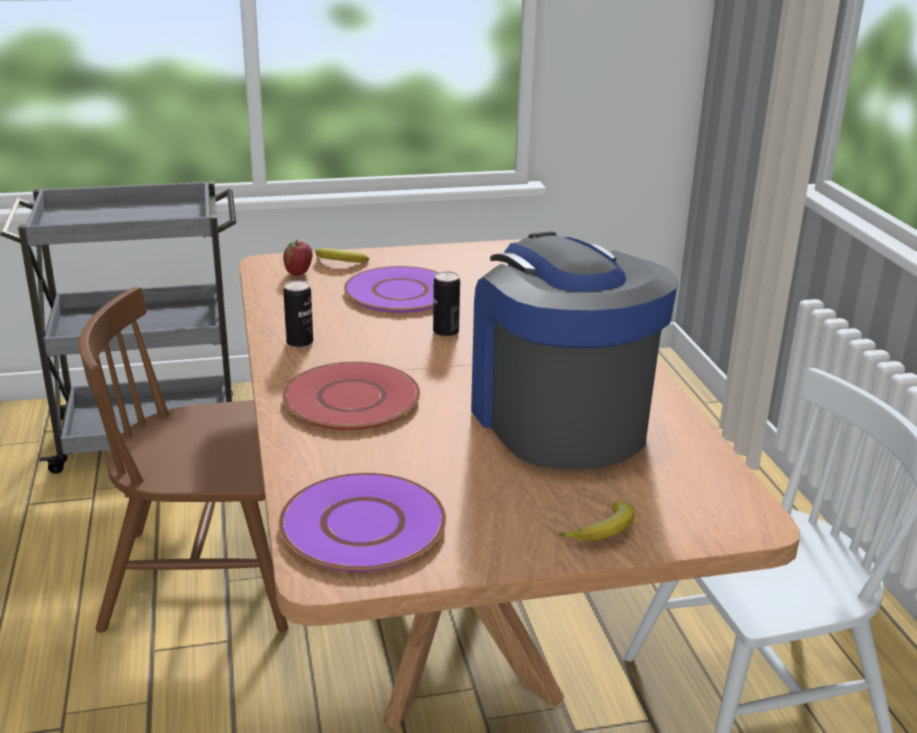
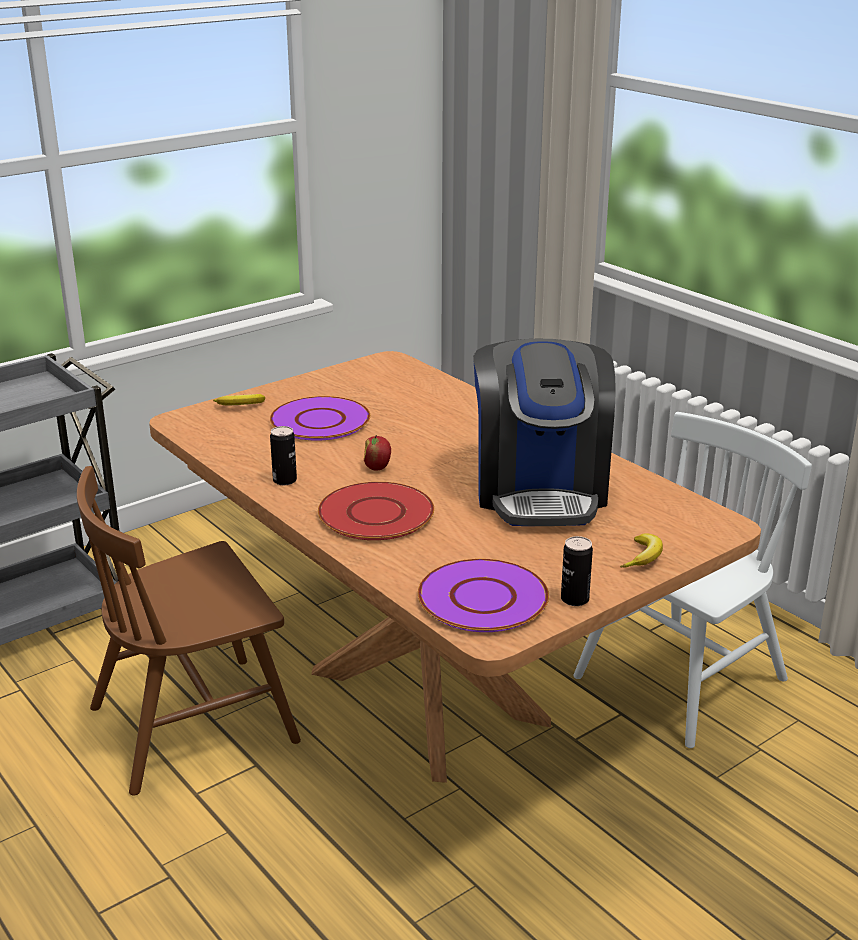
camera: 25 degrees left, 0 degrees up
apple [283,240,313,276] -> apple moved to [364,435,391,470]
can [433,271,460,337] -> can moved to [561,536,593,606]
coffee machine [471,231,679,470] -> coffee machine turned 135 degrees counterclockwise [473,339,616,526]

